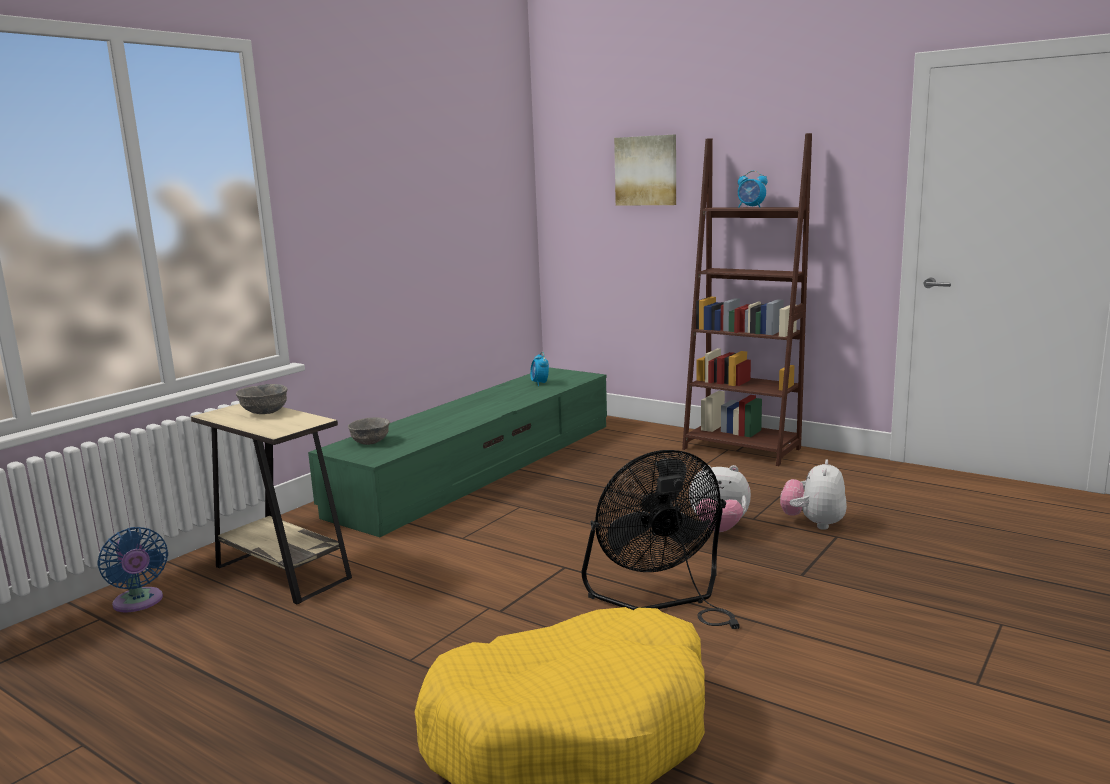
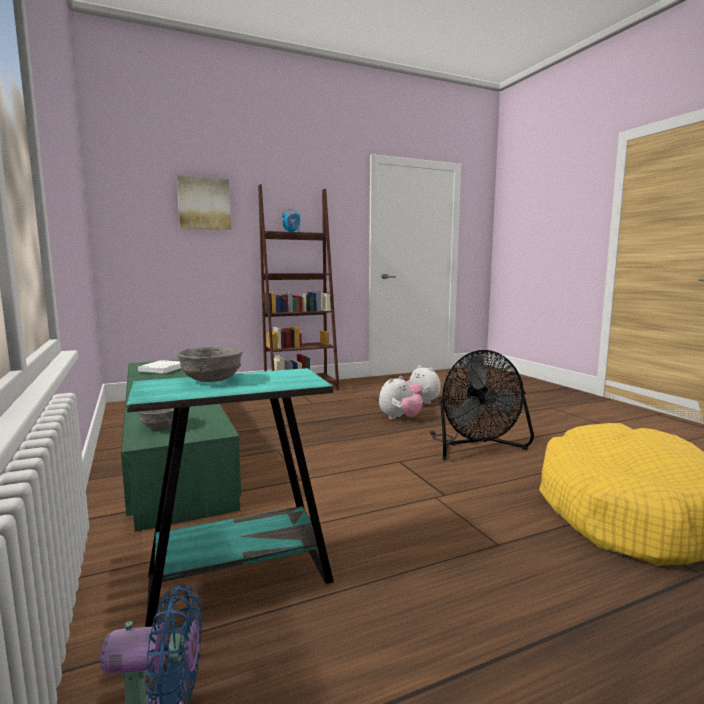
camera: 60 degrees left, 5 degrees down
beige side table [191,404,352,604] -> turquoise side table [126,368,334,627]
alarm clock [530,352,549,386] -> white book [138,360,181,374]
black fan [582,450,739,629] -> black fan turned 120 degrees counterclockwise [430,350,534,460]

